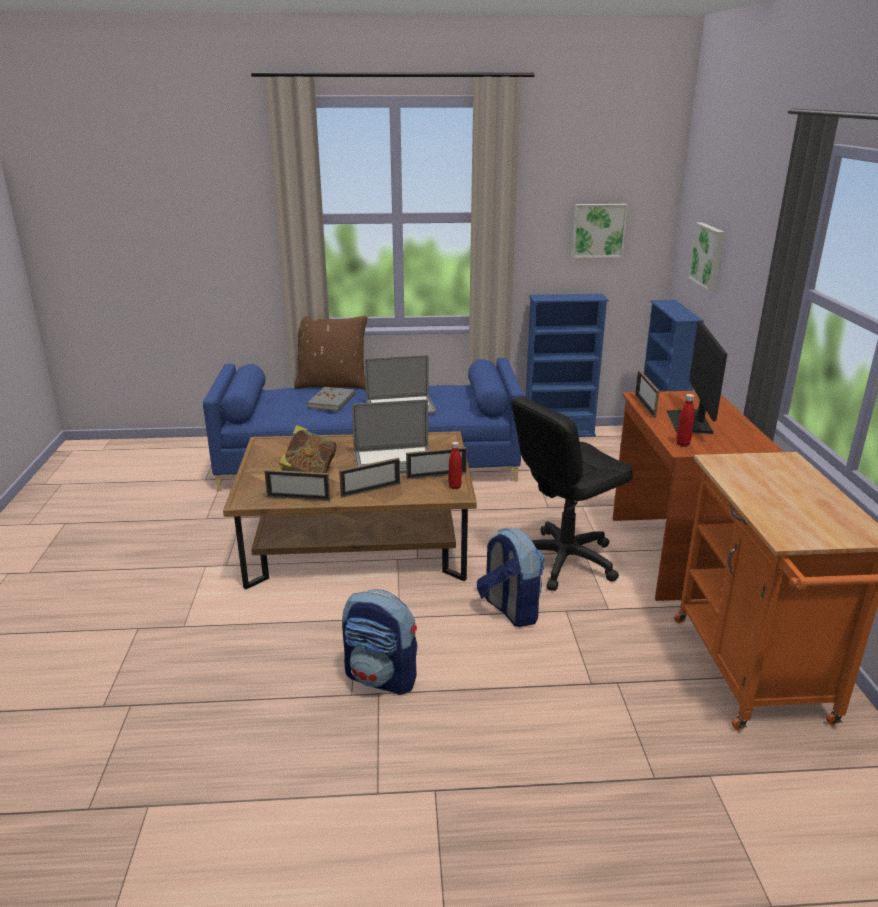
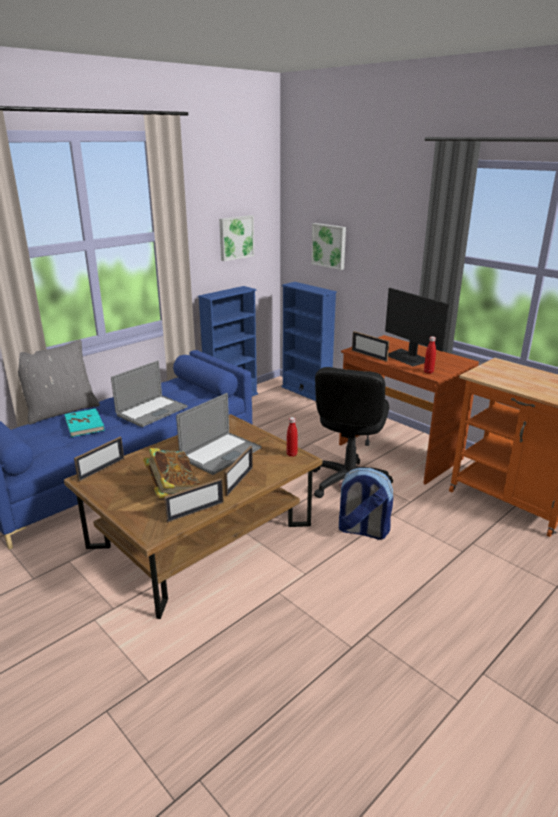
camera: 40 degrees left, 0 degrees up
brown pillow [294,316,367,390] -> grey pillow [18,339,100,425]
grey book [307,387,355,411] -> turquoise book [64,408,105,437]
backpack [342,589,418,695] -> none
picture frame [406,447,467,479] -> picture frame moved to [74,437,124,481]

